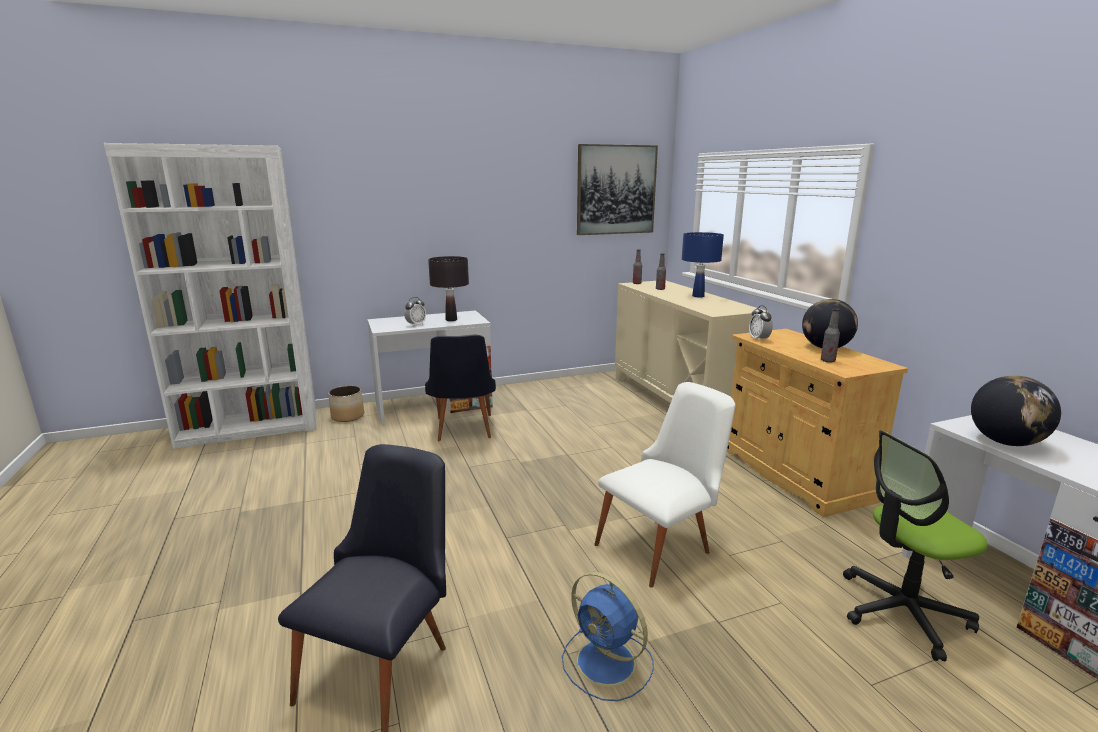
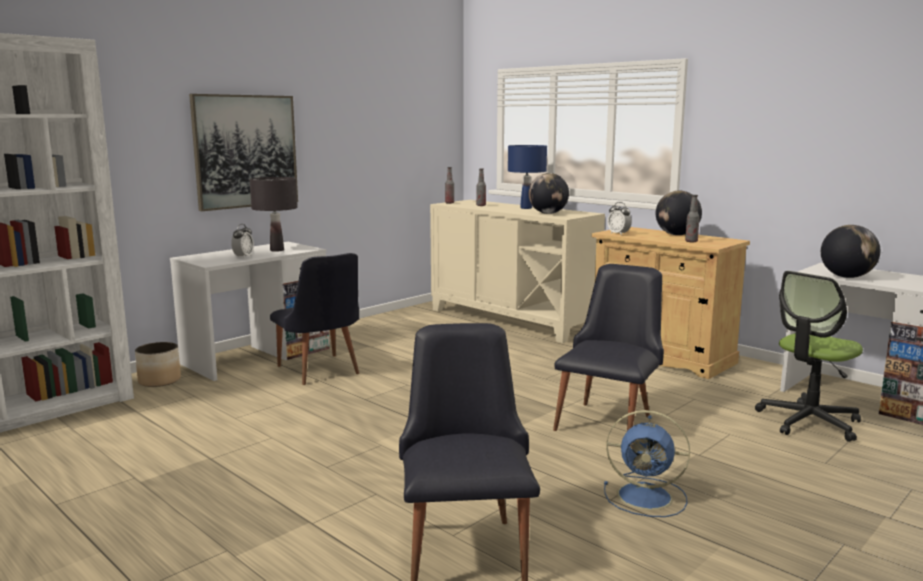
camera: 25 degrees left, 5 degrees down
picture [577,144,658,235] -> picture moved to [189,94,298,211]
white chair [594,382,735,588] -> black chair [553,264,664,431]
none -> globe [529,173,569,214]

